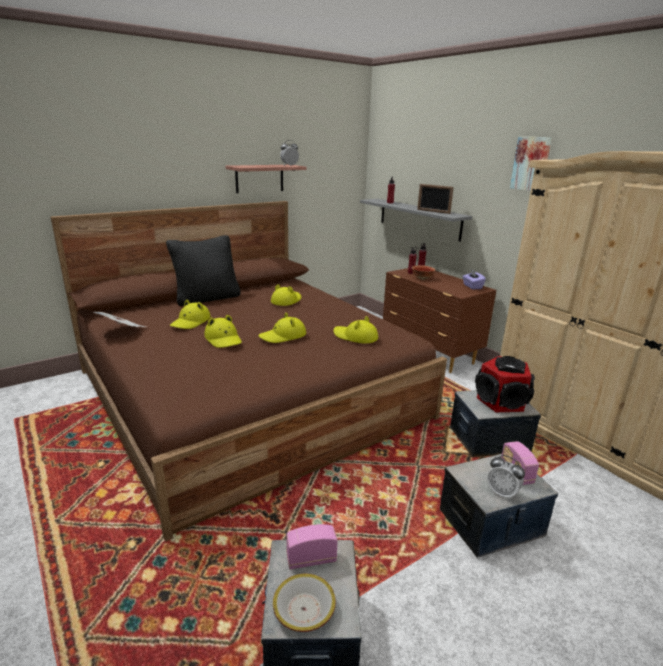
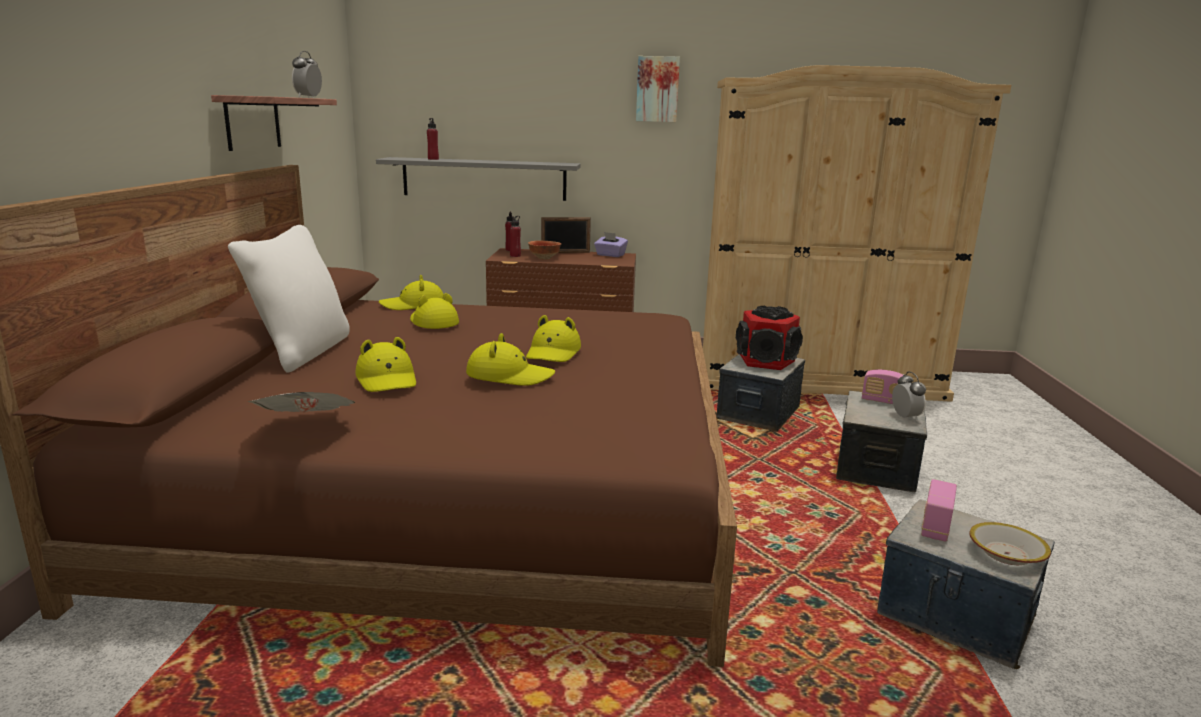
camera: 50 degrees left, 5 degrees down
black pillow [166,235,241,306] -> white pillow [228,225,350,373]
yellow hat [334,316,378,343] -> yellow hat moved to [379,275,444,310]
picture frame [417,184,454,214] -> picture frame moved to [541,217,591,253]
alarm clock [487,455,525,500] -> alarm clock turned 90 degrees counterclockwise [892,372,926,421]

